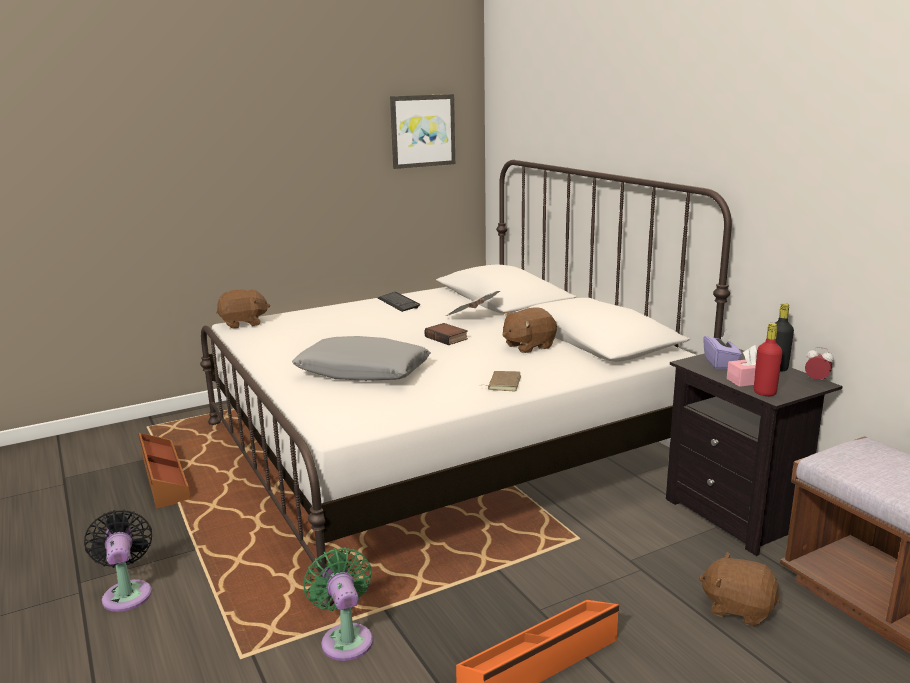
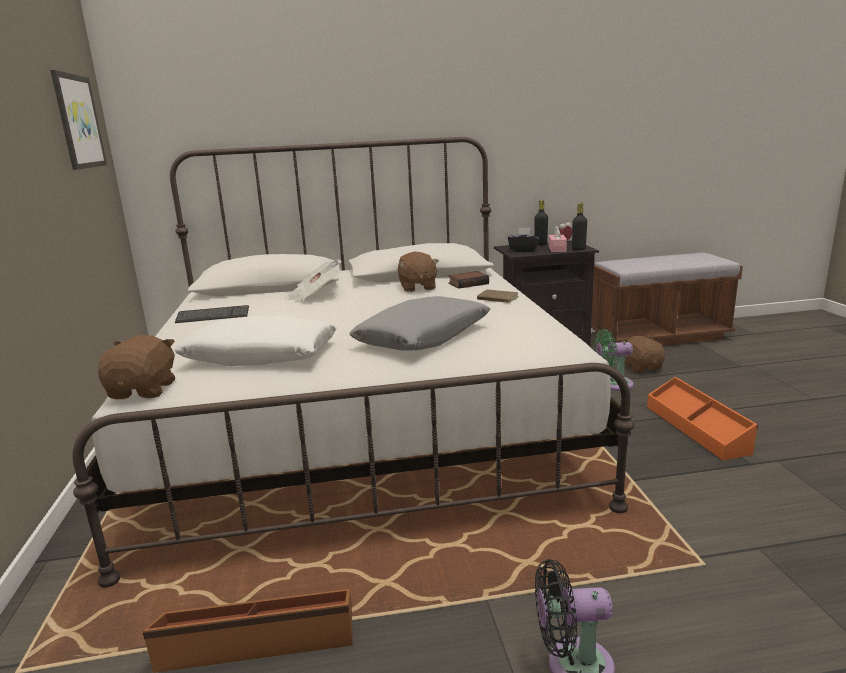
camera: 70 degrees left, 0 degrees up
green fan [304,547,373,661] -> green fan moved to [594,329,634,391]
book [424,323,468,345] -> book moved to [448,271,489,289]
brown plush toy [699,552,780,626] -> brown plush toy turned 120 degrees clockwise [621,336,665,372]
purple tissue box [703,331,742,369] -> black tissue box [508,227,539,252]
red bottle [754,323,783,396] -> black bottle [572,203,587,251]
none -> white pillow [174,316,337,366]

